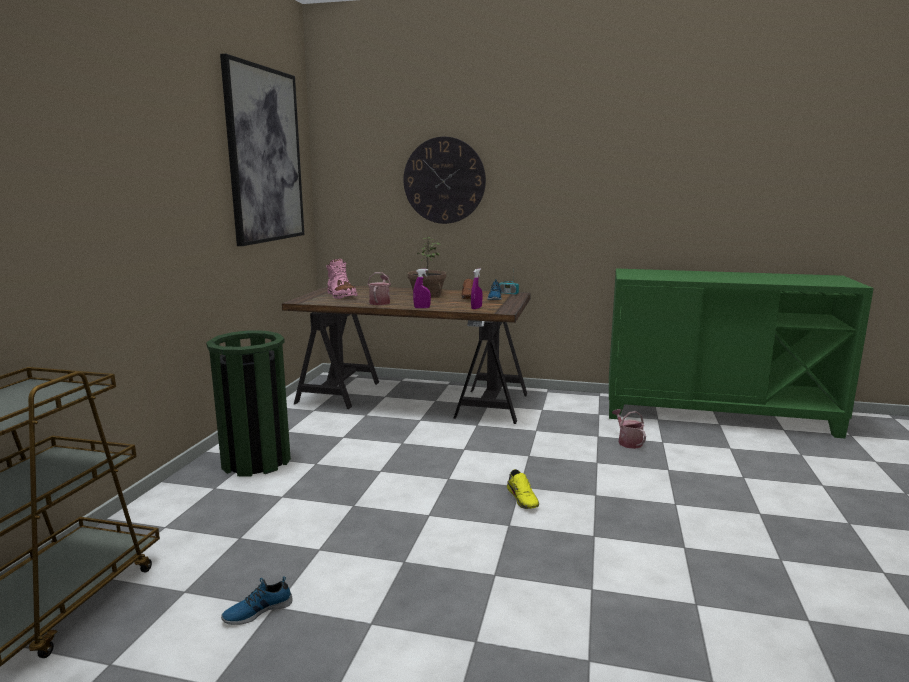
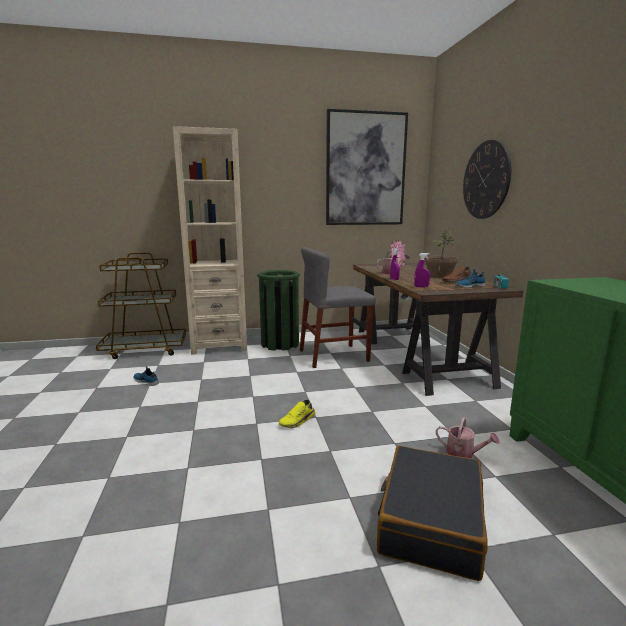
camera: 65 degrees right, 0 degrees up
watering can [612,409,646,449] -> watering can turned 75 degrees clockwise [436,418,500,458]
none -> beige bookcase [173,126,247,355]
none -> grey chair [300,247,376,368]
none -> black suitcase [377,446,488,581]

